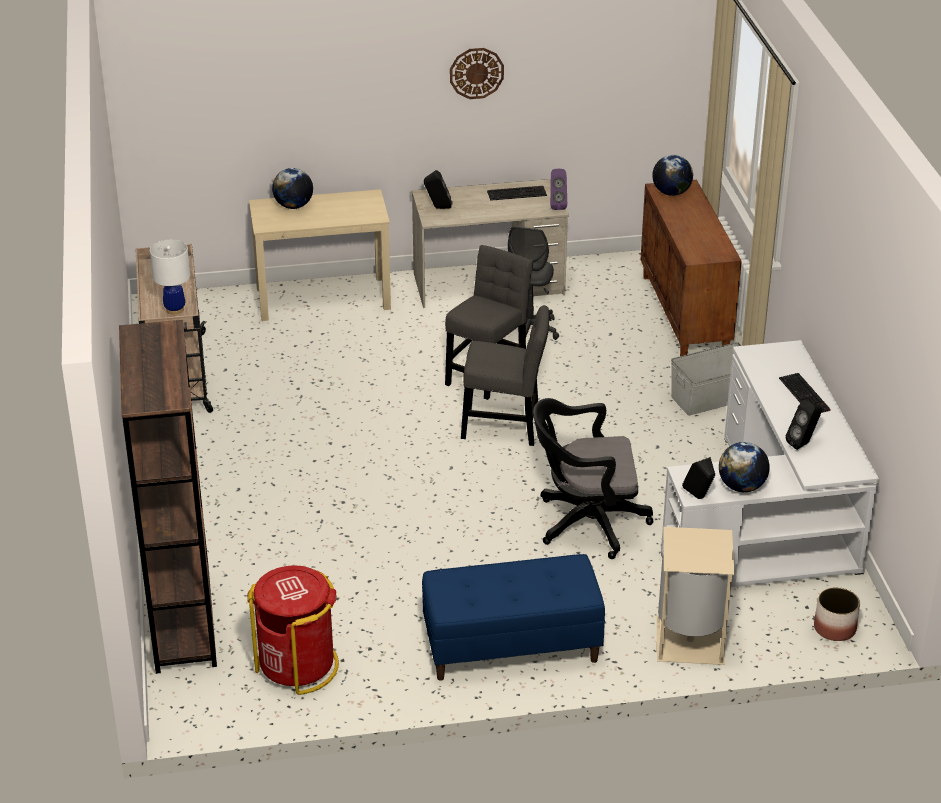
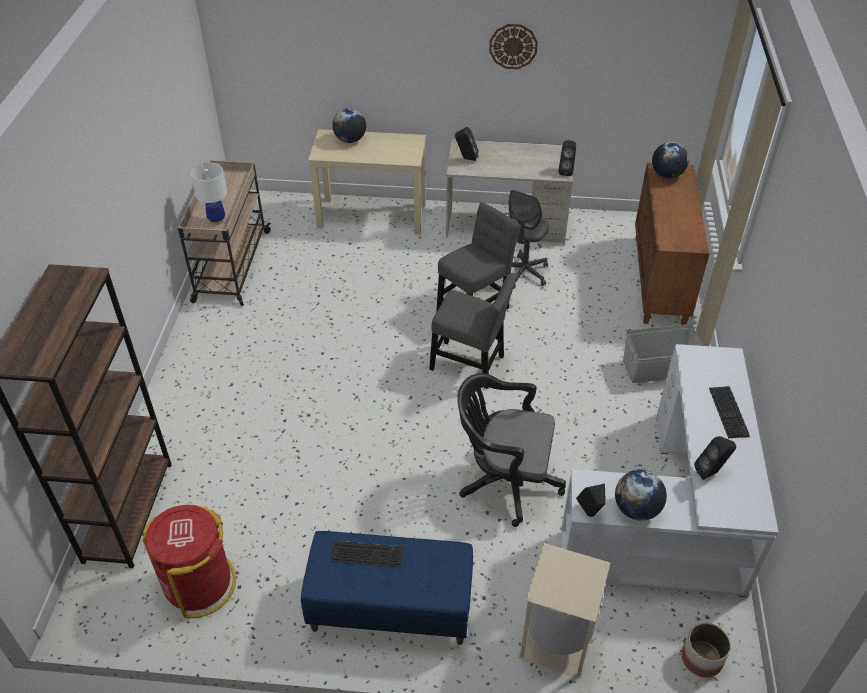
camera: 15 degrees right, 10 degrees up
keyboard [487,186,547,201] -> keyboard moved to [331,541,404,567]
purple speaker [550,169,567,210] -> black speaker [559,140,576,176]

